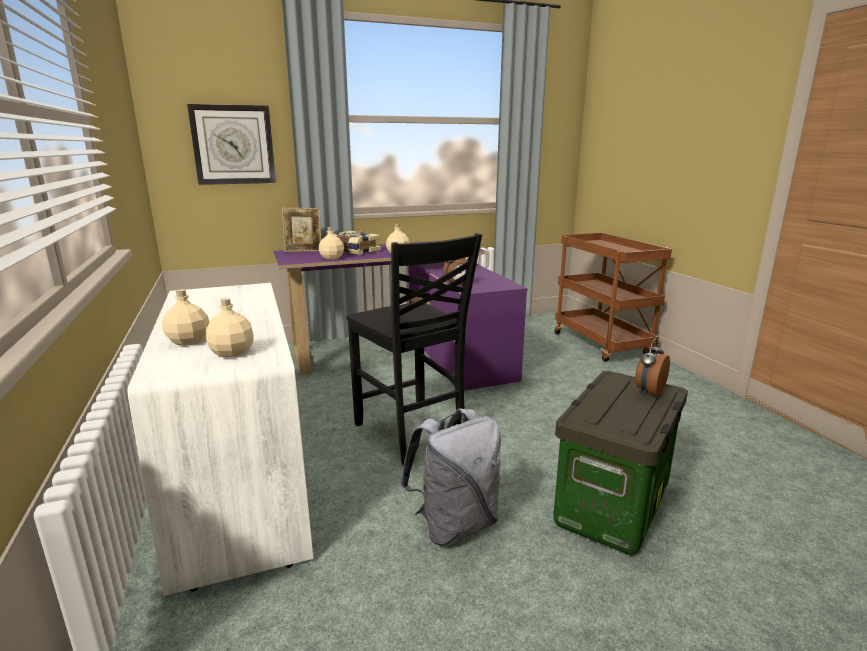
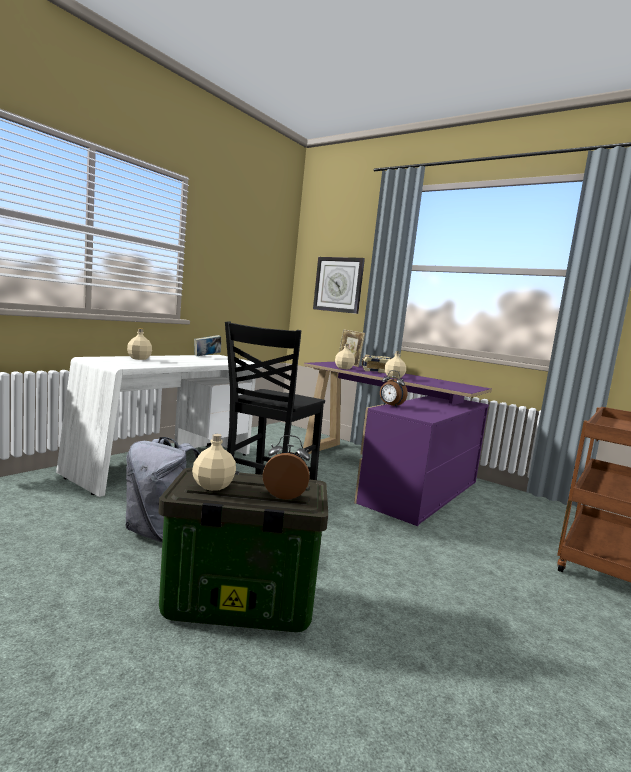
camera: 55 degrees right, 10 degrees down
beige bottle [206,298,254,358] -> beige bottle moved to [192,434,236,491]
none -> book [194,335,221,356]

